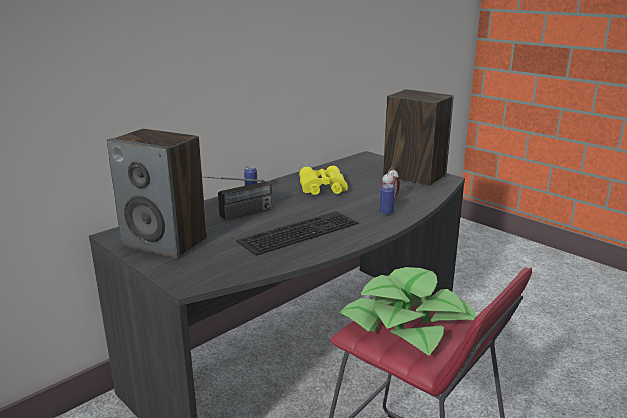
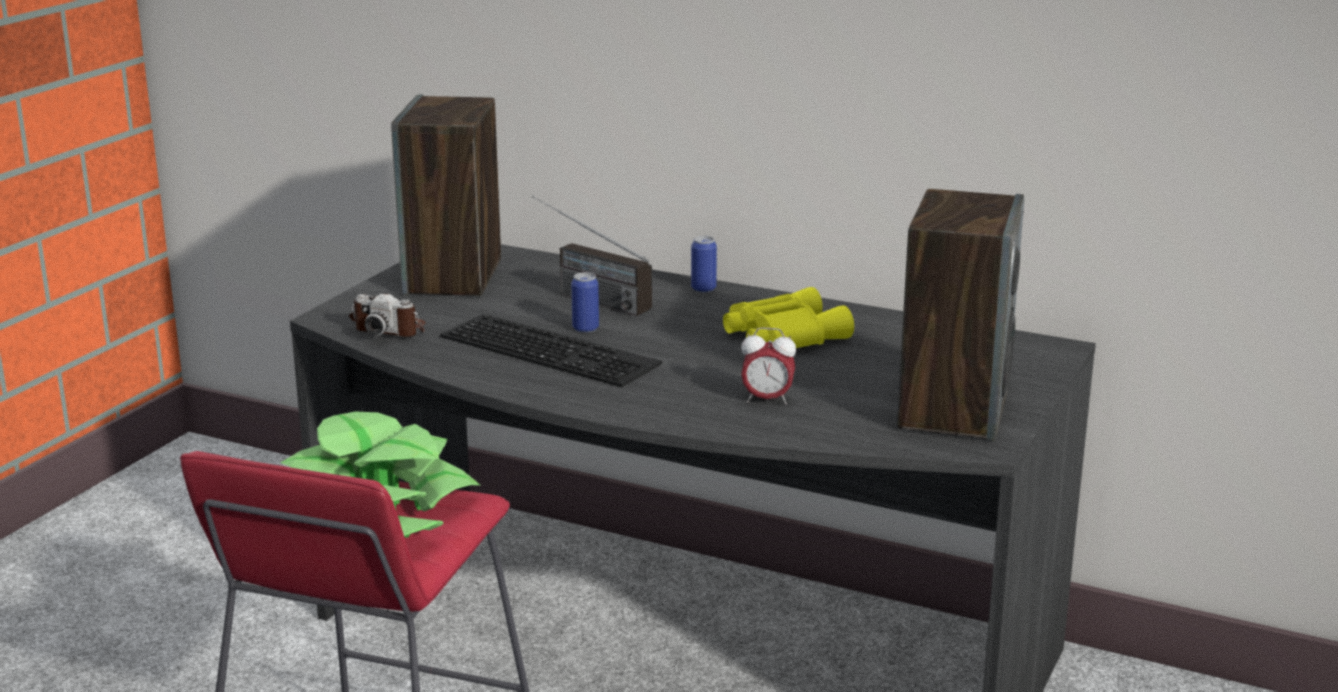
camera: 70 degrees right, 0 degrees up
can [380,184,395,215] -> can moved to [571,272,599,333]
none -> camera [349,294,426,337]

